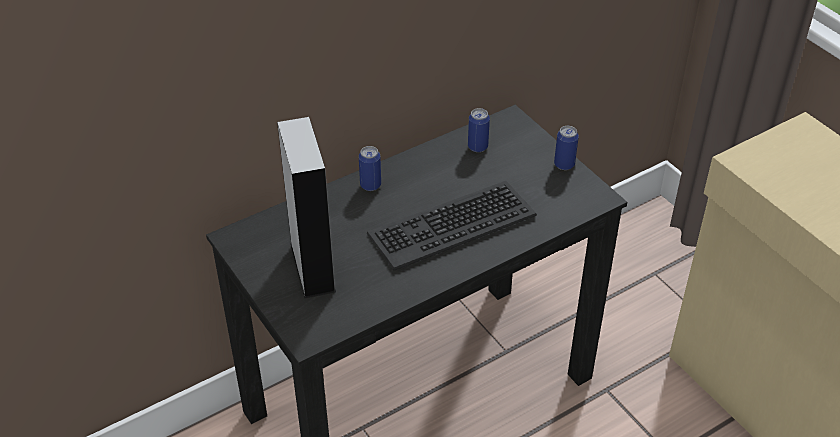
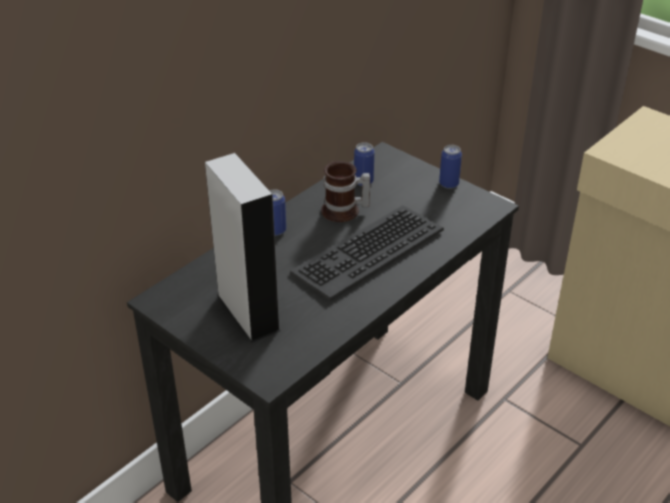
camera: 15 degrees left, 5 degrees down
none -> mug [321,161,370,222]

